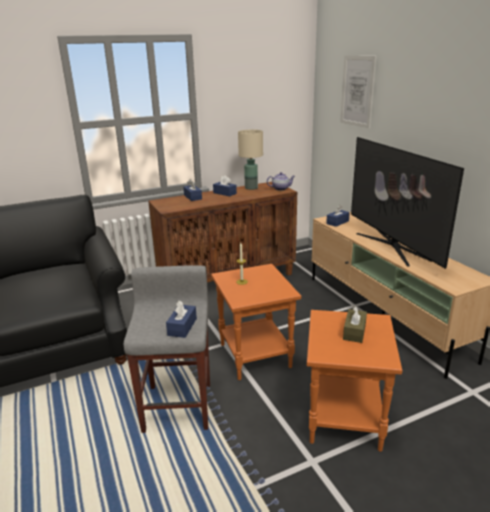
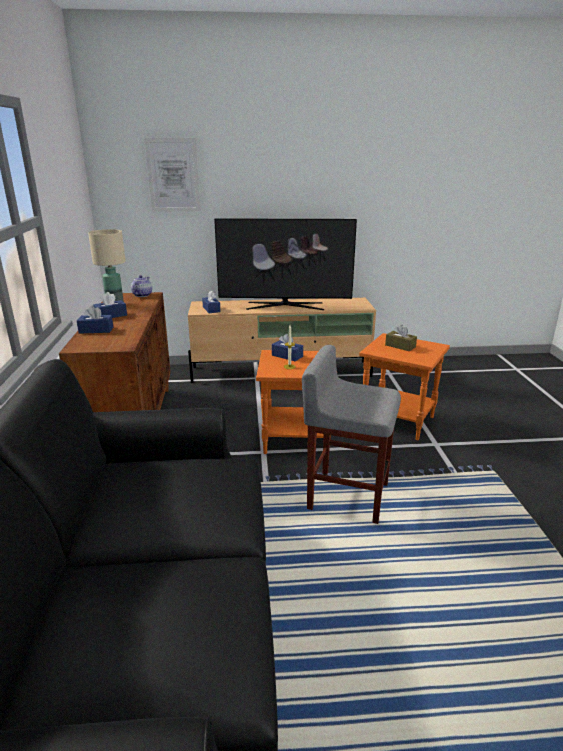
camera: 70 degrees left, 0 degrees up
blue tissue box [166,300,197,338] -> blue tissue box moved to [272,334,303,361]

